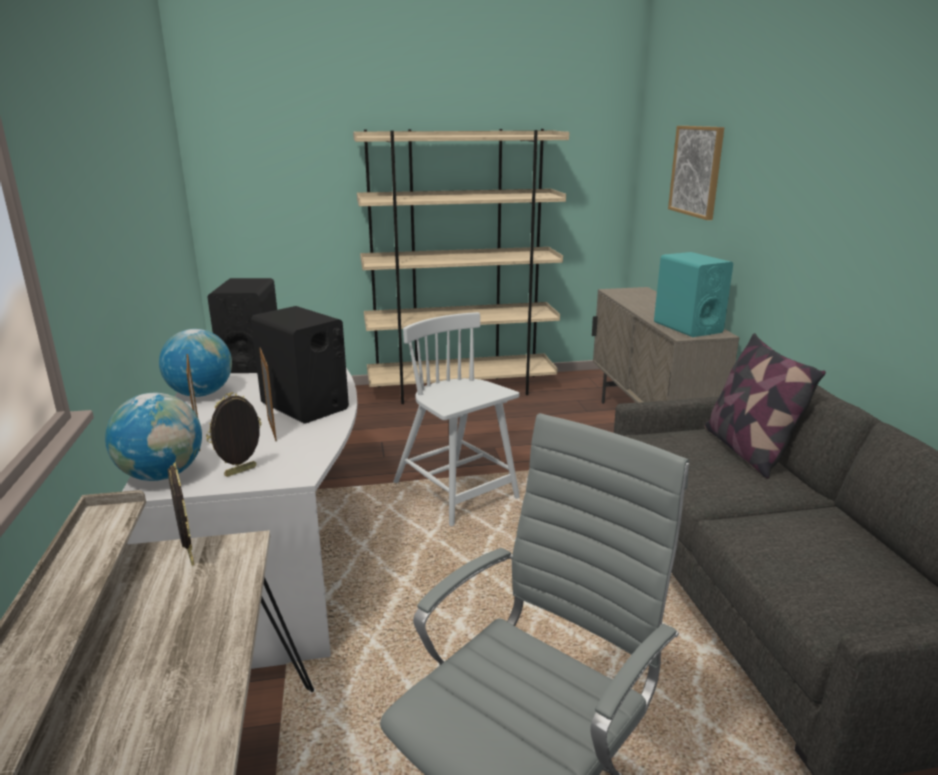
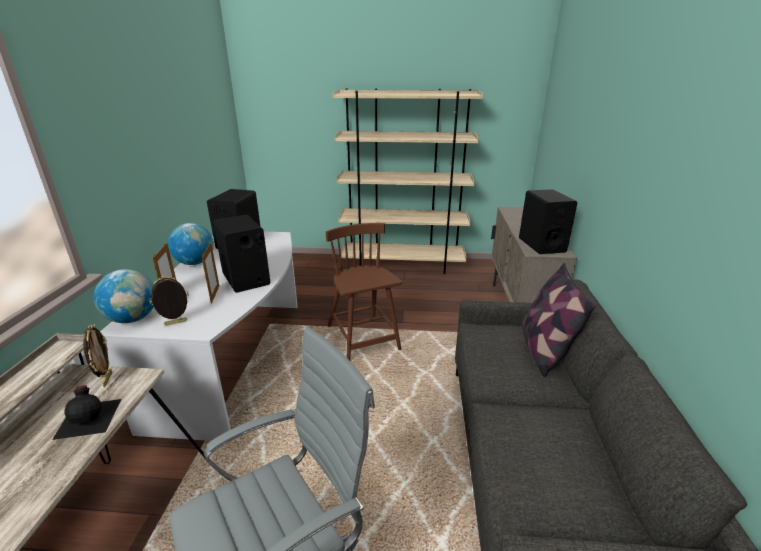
camera: 15 degrees right, 5 degrees up
white chair [393,312,520,526] -> brown chair [326,223,402,360]
turquoise speaker [654,252,733,337] -> black speaker [519,189,577,254]
picture [668,126,724,220] -> none
none -> black bottle [52,385,121,440]

